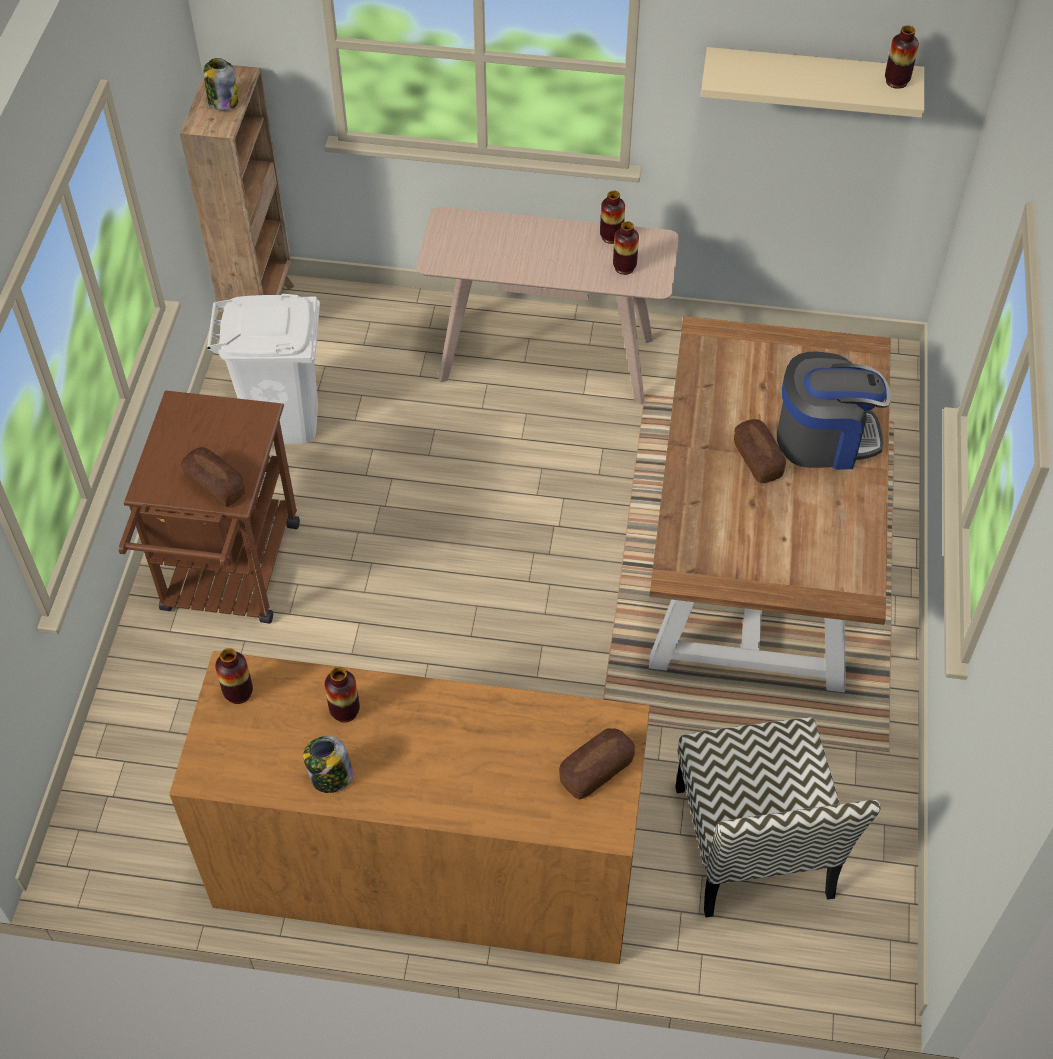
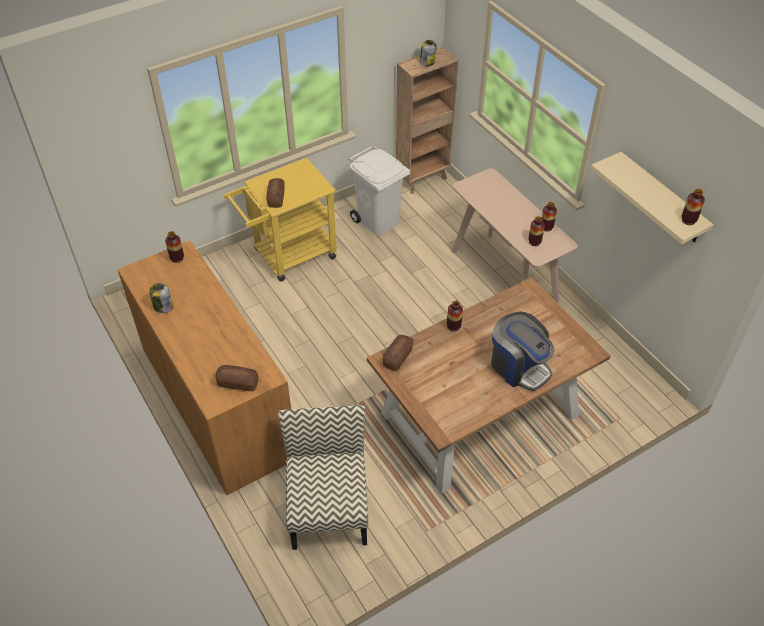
camera: 50 degrees right, 5 degrees down
brown cart [119,390,300,624] -> yellow cart [224,158,338,282]
vase [324,667,360,722] -> vase moved to [447,301,463,331]
chair [675,717,881,917] -> chair turned 135 degrees clockwise [278,405,368,550]
bread [734,419,786,483] -> bread moved to [383,335,413,371]

